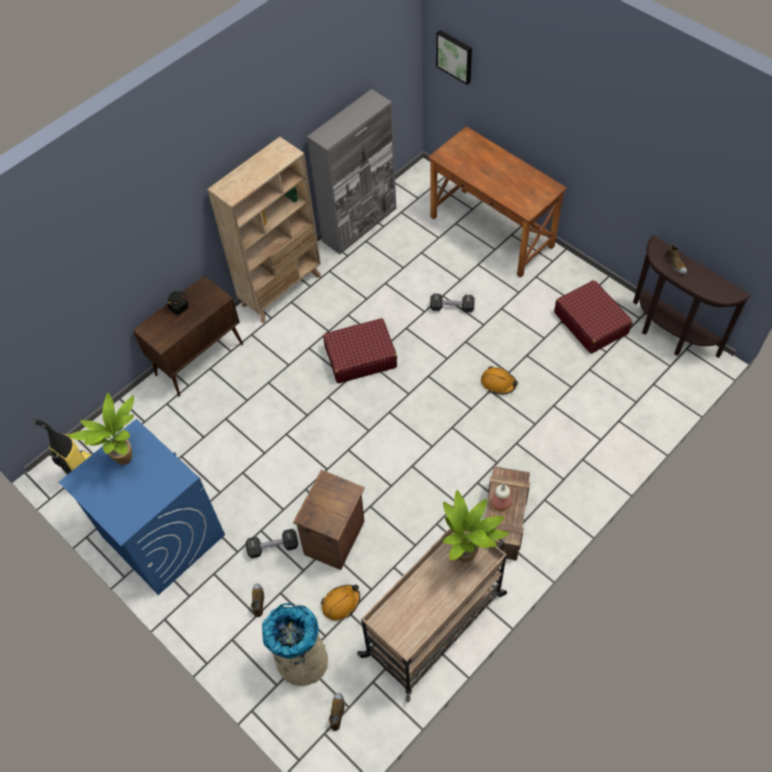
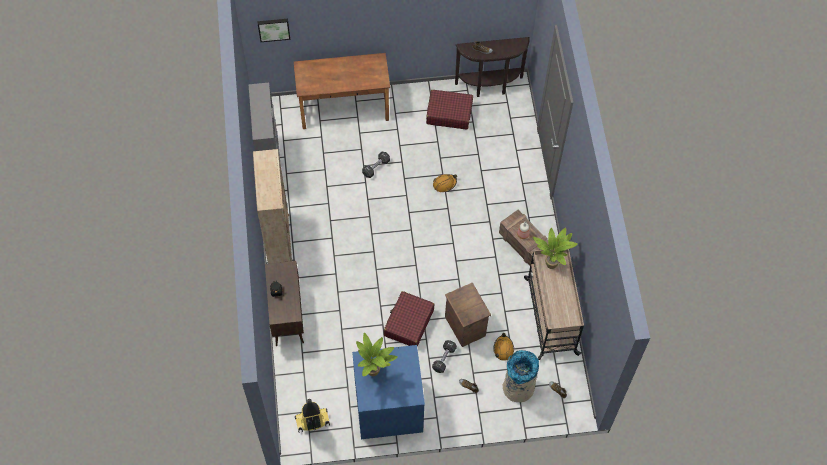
camera: 55 degrees left, 5 degrees up
red suitcase [323,318,397,383] -> red suitcase moved to [384,291,434,346]

